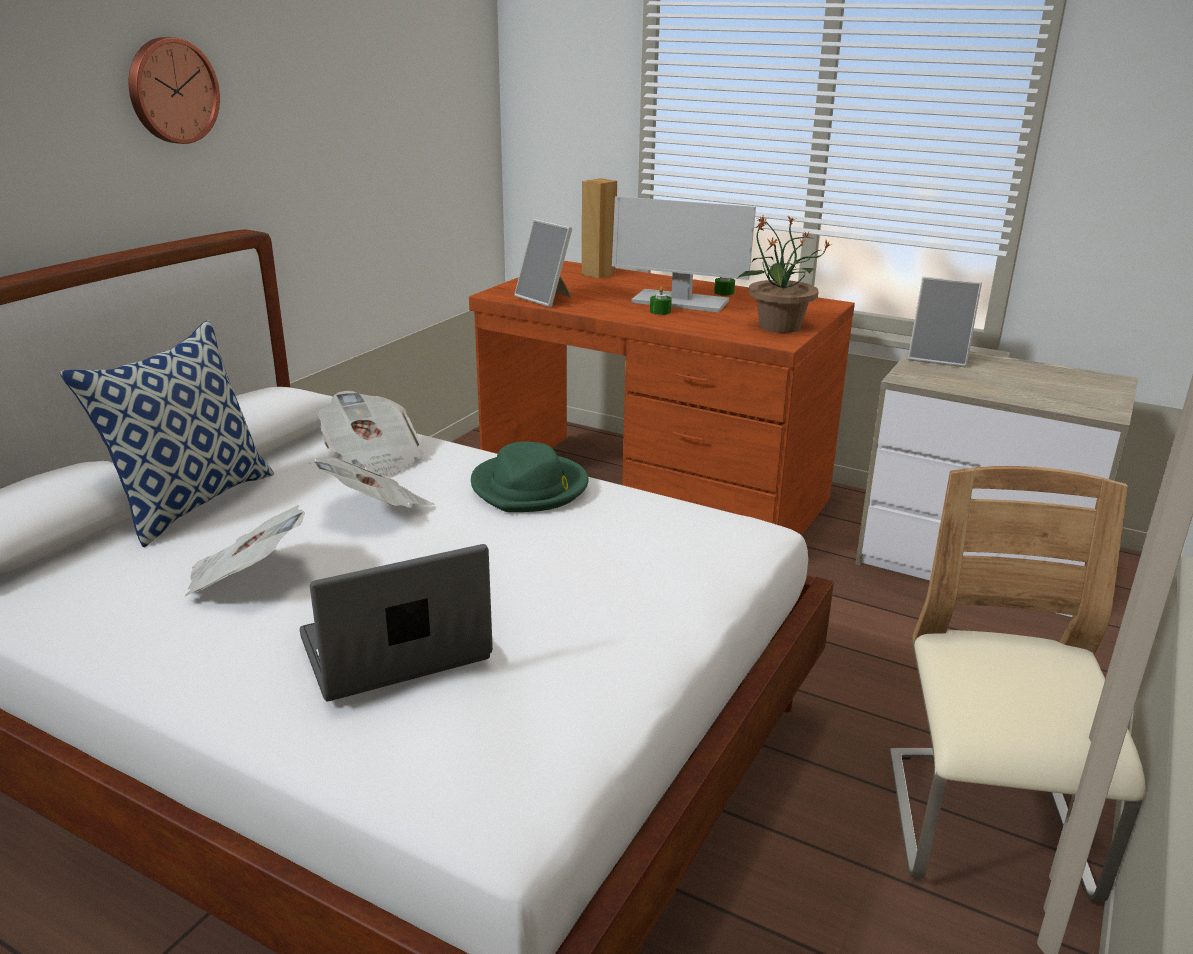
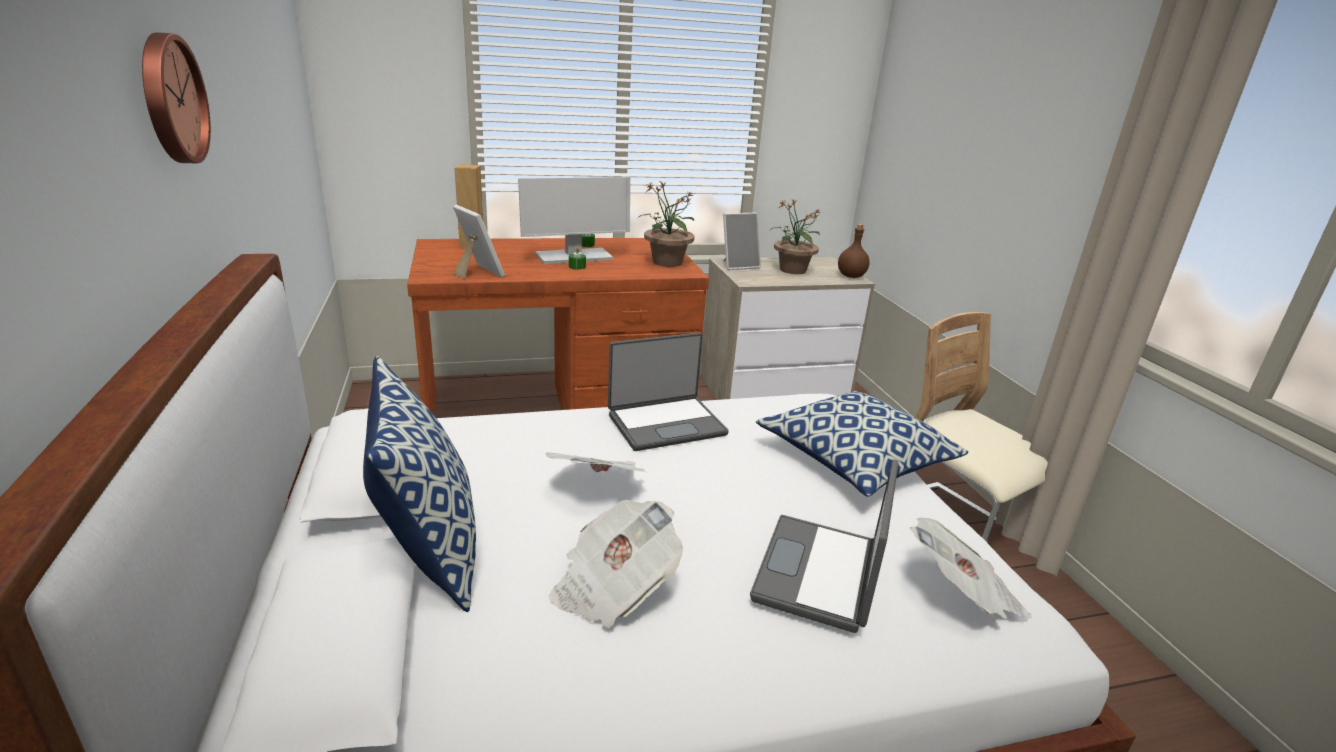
camera: 45 degrees left, 0 degrees up
newspaper [318,391,424,479] -> newspaper moved to [910,518,1032,619]
green hat [471,442,588,512] -> laptop [608,332,729,451]
picture frame [514,219,572,307] -> picture frame turned 135 degrees counterclockwise [453,205,505,279]
none -> pillow [756,391,968,496]
none -> potted plant [770,200,820,274]
none -> brown bottle [838,224,870,278]

